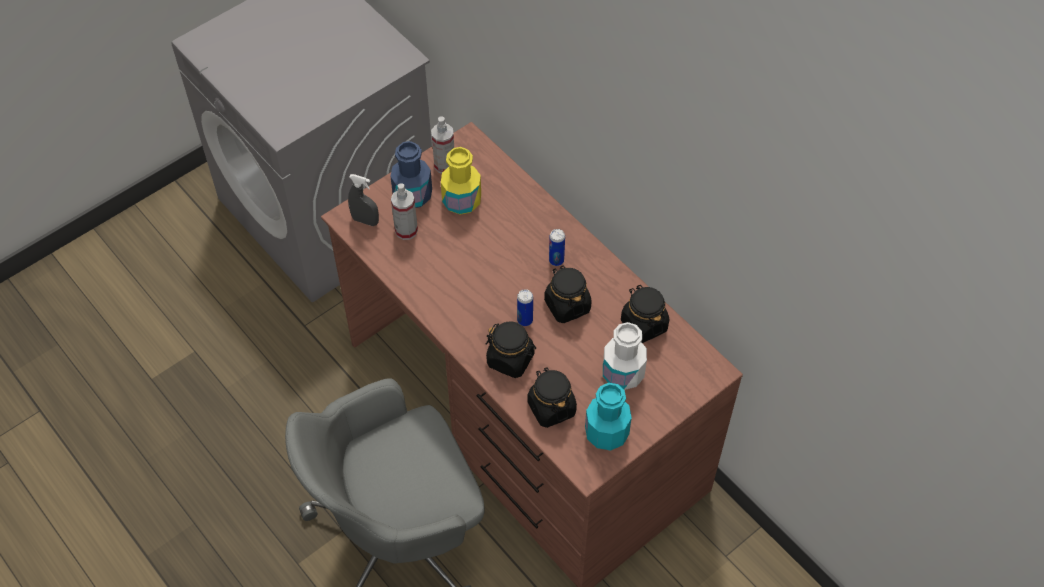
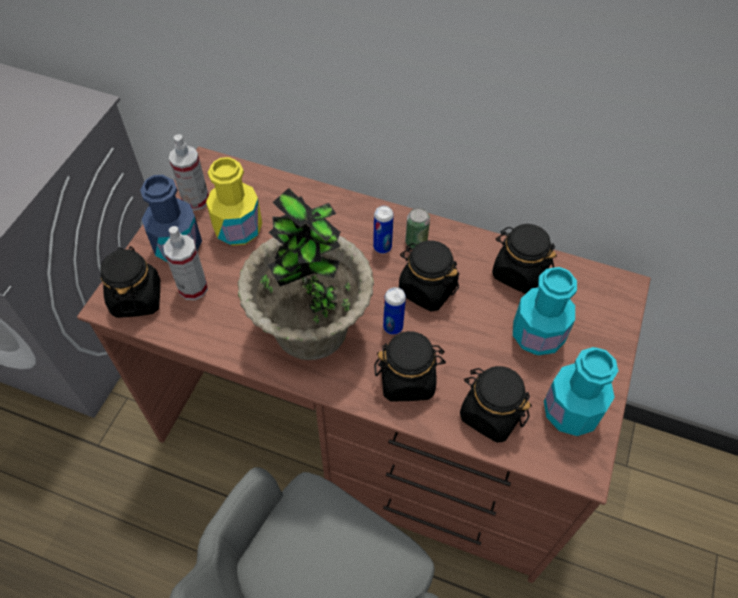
camera: 30 degrees left, 0 degrees up
grey spray bottle [348,174,379,226] -> black jar [100,246,160,318]
white bottle [603,322,647,390] -> turquoise bottle [513,267,577,355]
none -> potted plant [238,188,374,360]
none -> can [405,208,430,249]

